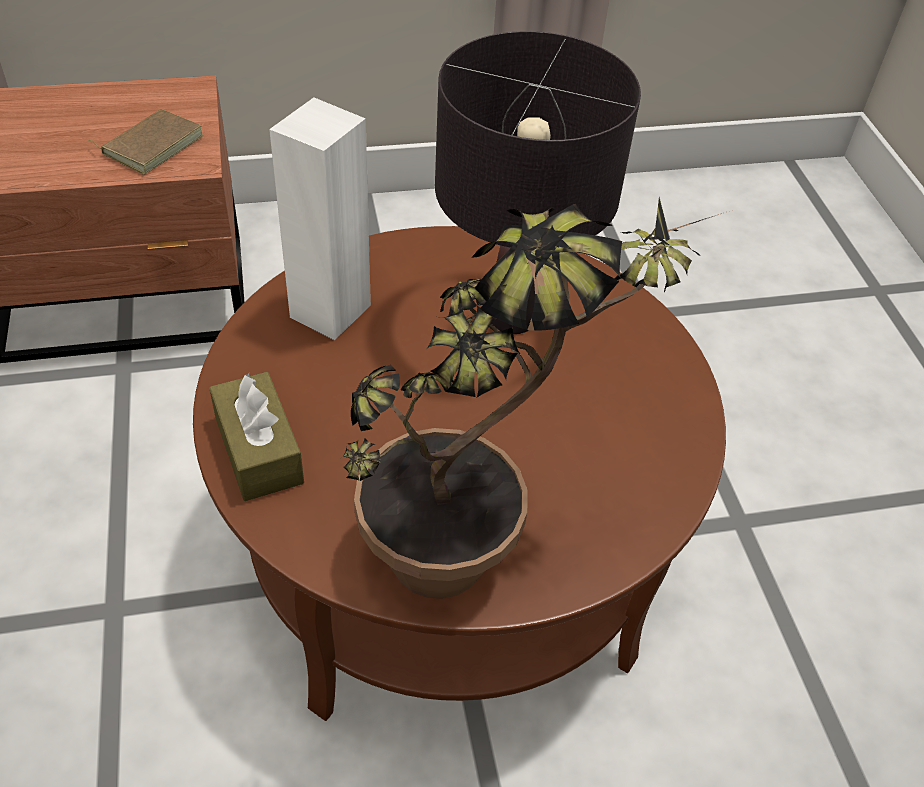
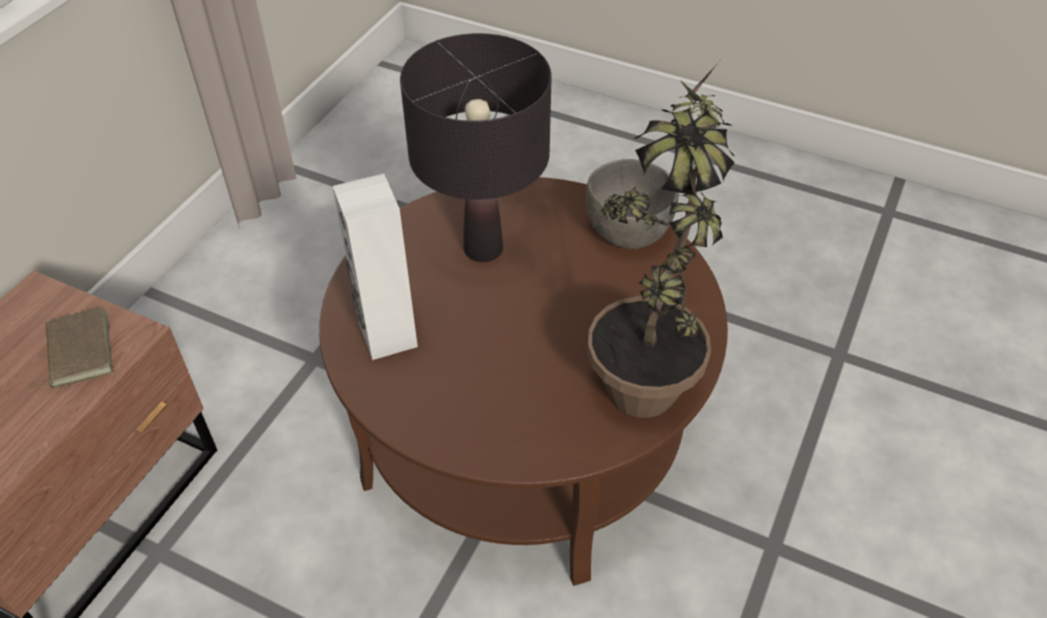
camera: 50 degrees left, 0 degrees up
brown tissue box [209,372,304,501] -> none
none -> grey bowl [586,159,678,249]

